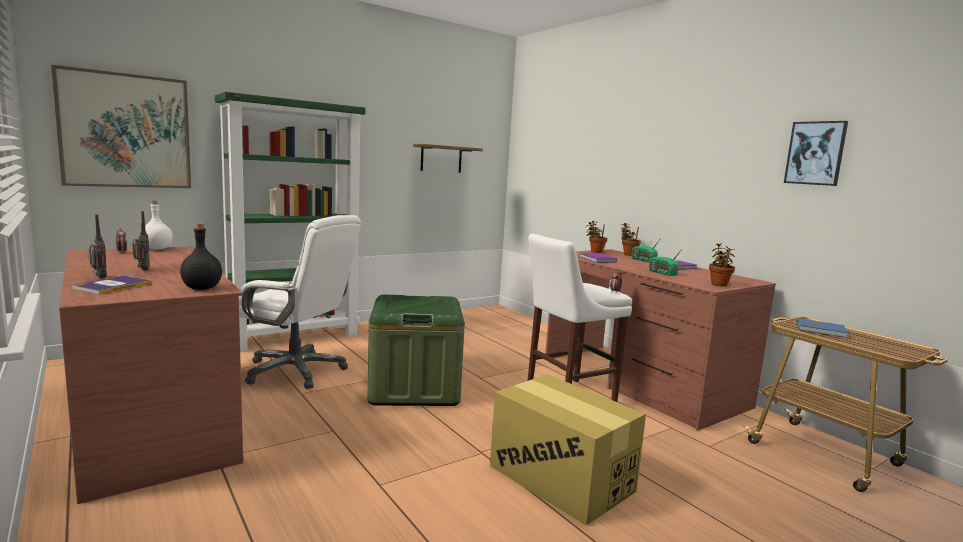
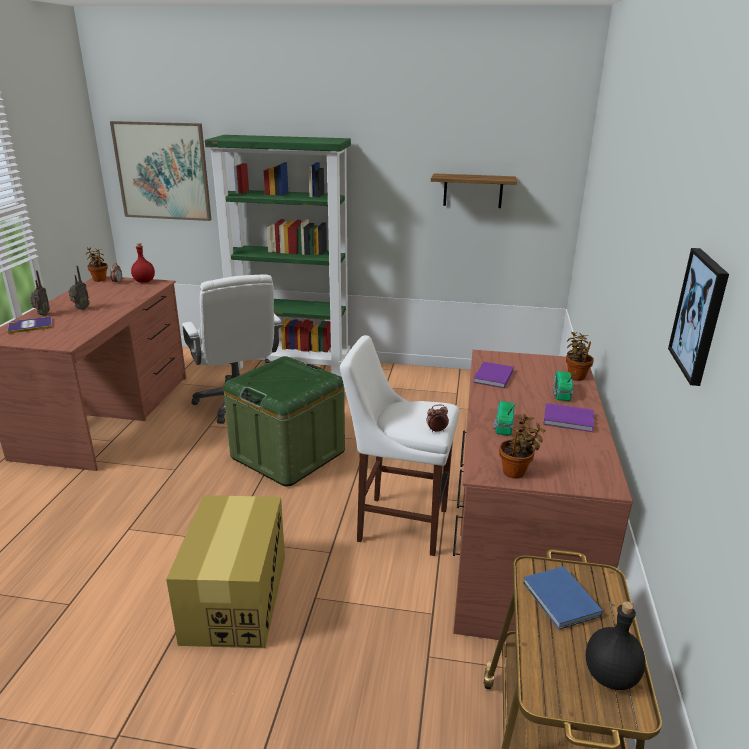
camera: 45 degrees right, 15 degrees up
white bottle [145,201,173,250] -> red bottle [131,243,155,283]
black bottle [180,223,222,290] -> black bottle moved to [586,601,645,690]
potted plant [586,221,608,253] -> potted plant moved to [86,248,108,282]

